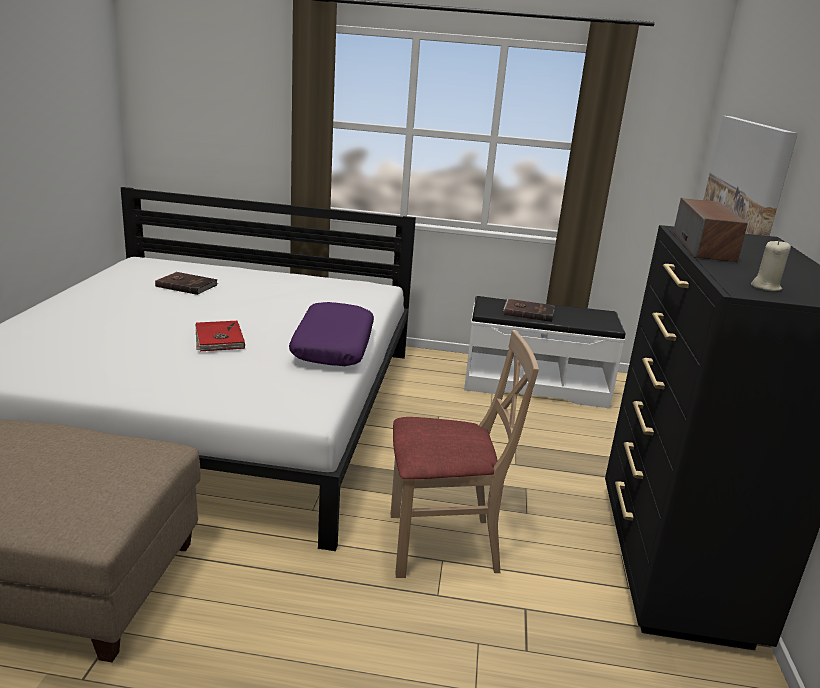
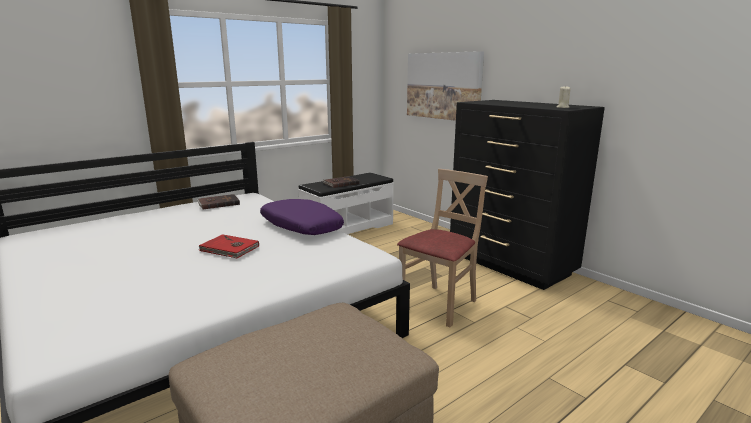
camera: 45 degrees left, 5 degrees down
brown book [155,272,218,295] -> brown book moved to [197,194,240,209]
speaker [673,197,748,262] -> none

